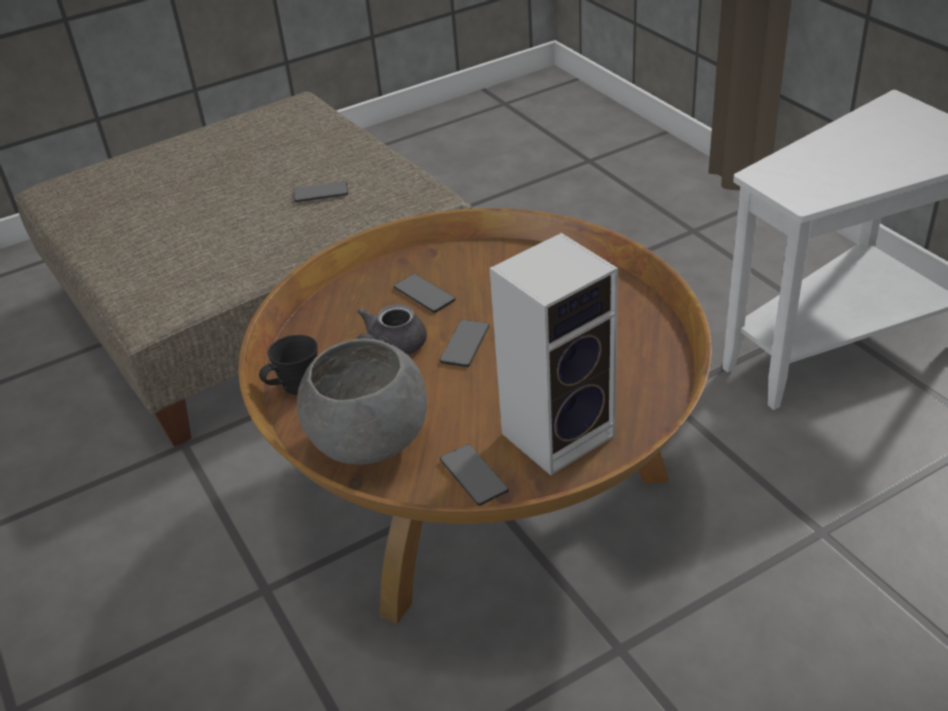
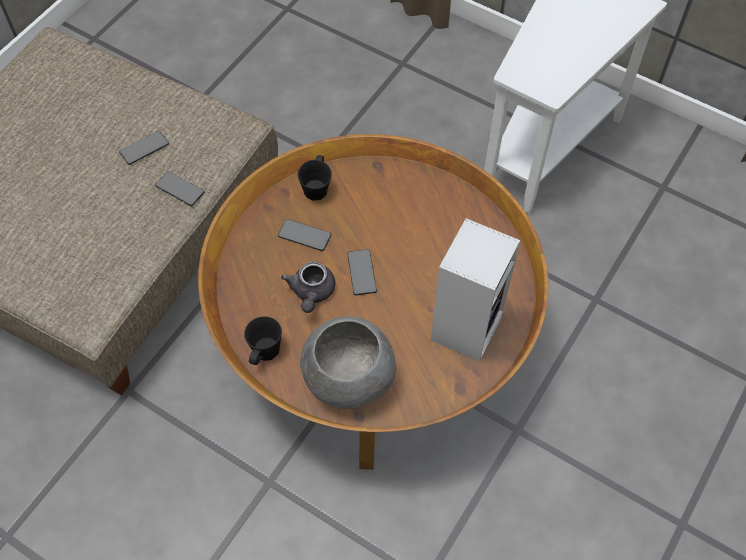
camera: 30 degrees left, 20 degrees up
phone [440,444,509,506] -> phone moved to [155,171,204,206]
none -> black mug [298,155,332,201]

